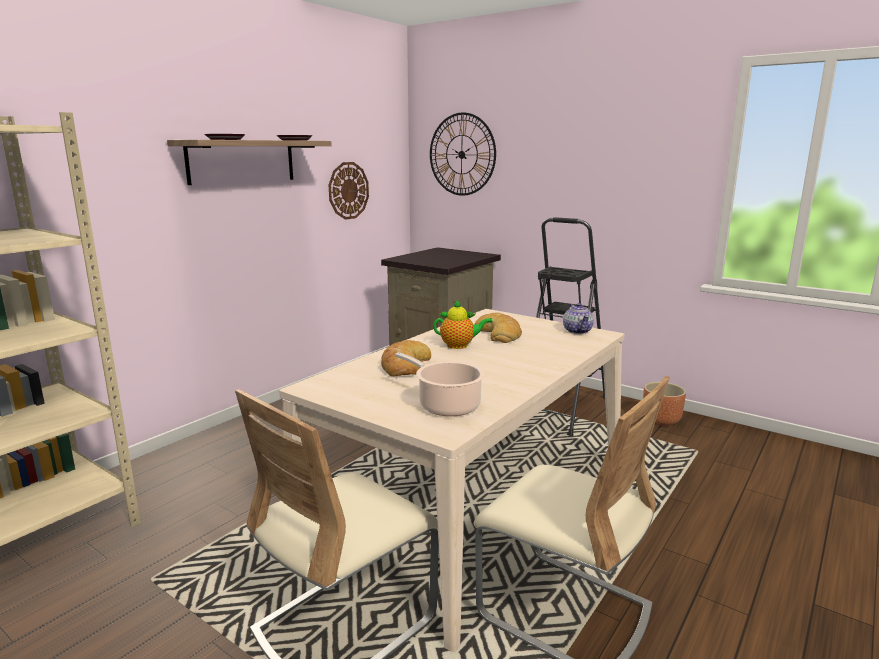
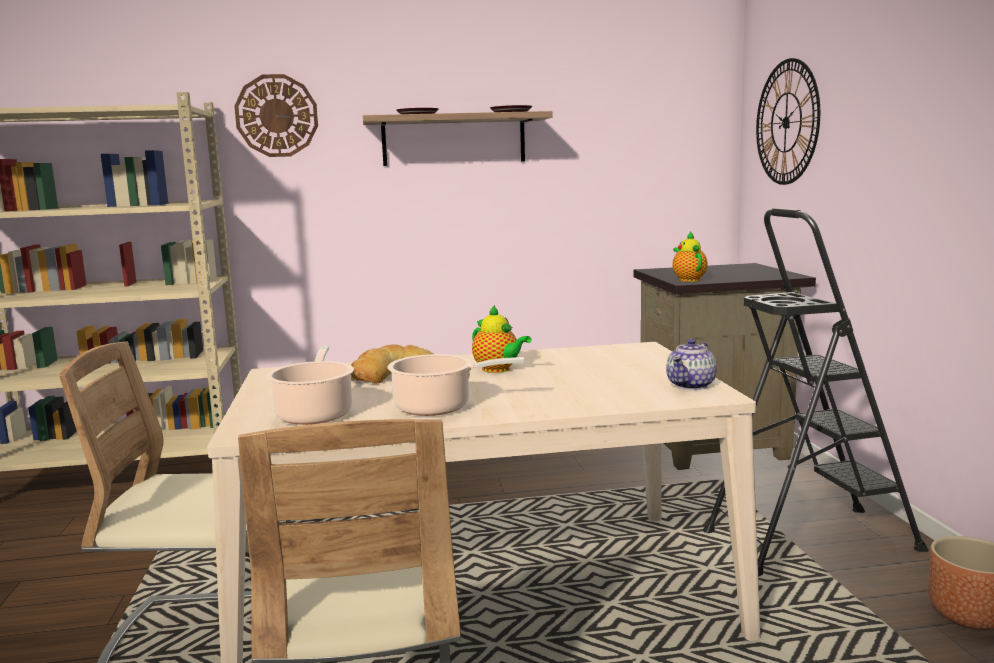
camera: 45 degrees right, 5 degrees down
wall clock [329,162,369,220] -> wall clock moved to [234,74,318,157]
bread [475,313,522,343] -> none
none -> cooking pot [387,354,524,416]
none -> teapot [672,231,708,282]

